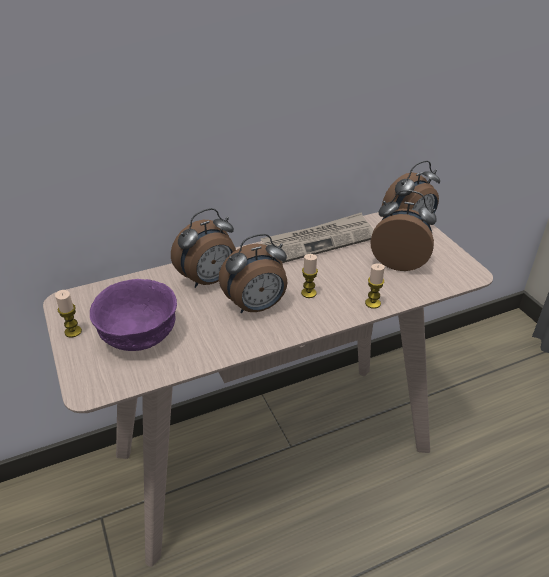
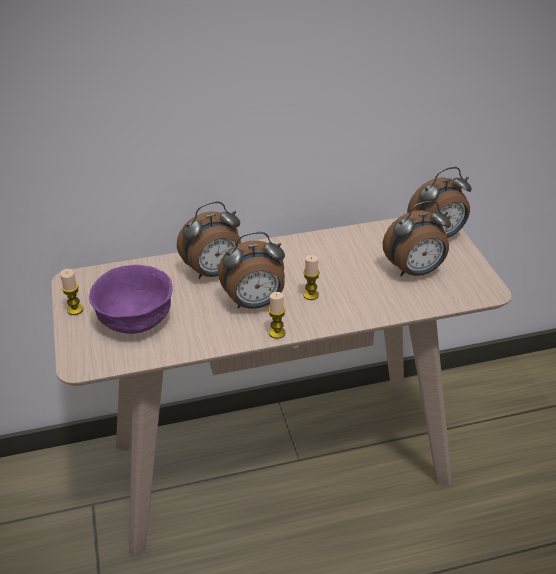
camera: 10 degrees right, 0 degrees up
newspaper [261,212,374,263] -> none
candle [365,264,385,309] -> candle moved to [268,292,286,339]
alarm clock [370,190,437,271] -> alarm clock turned 135 degrees clockwise [383,201,451,276]

